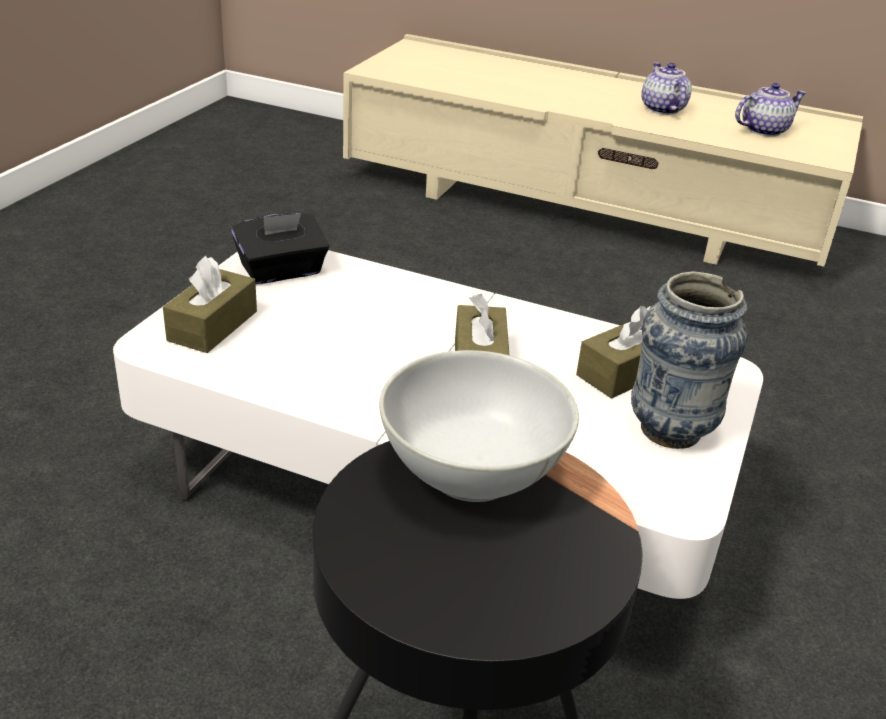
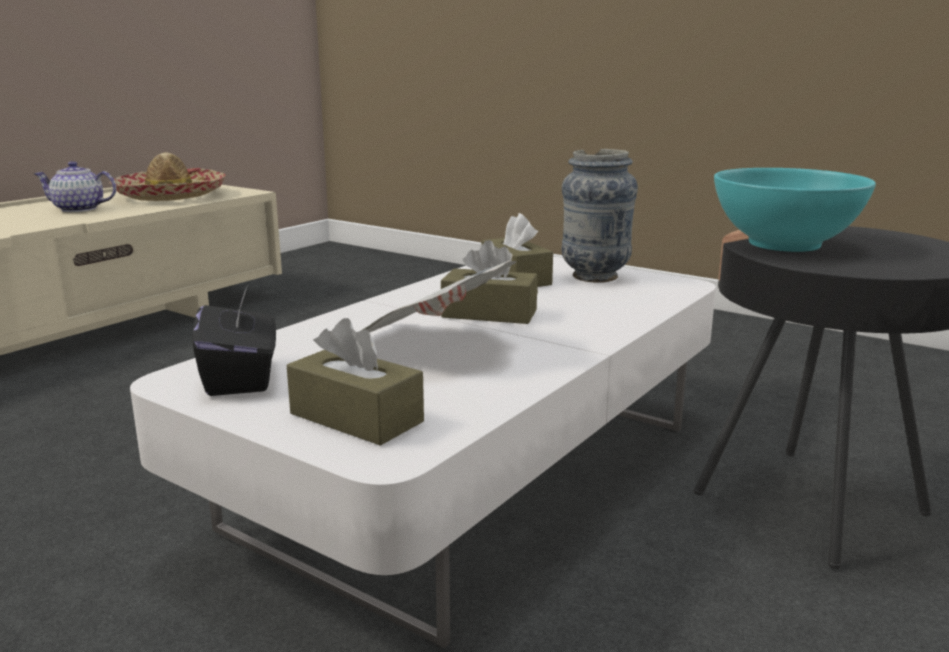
camera: 75 degrees left, 15 degrees down
white bowl [379,350,579,502] -> turquoise bowl [714,168,876,252]
teapot [735,83,806,137] -> hat [110,152,226,201]
none -> newspaper [361,260,517,332]

